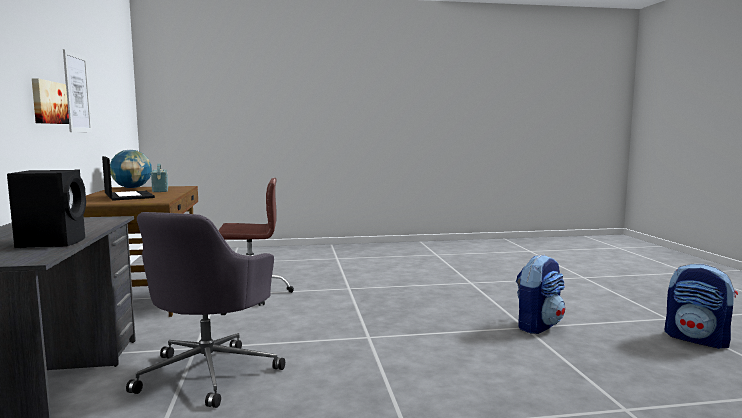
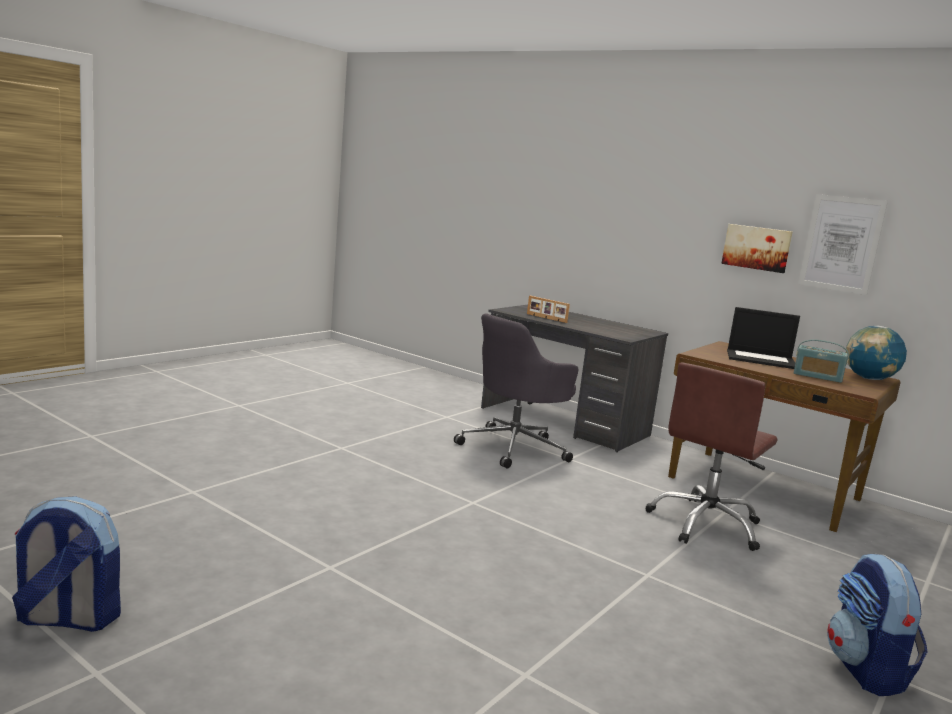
camera: 135 degrees right, 5 degrees up
black speaker [7,170,86,248] -> picture frame [527,296,570,323]
grey office chair [126,212,285,408] -> grey office chair turned 105 degrees counterclockwise [454,313,578,468]
backpack [516,255,565,334] -> backpack moved to [827,554,928,696]

